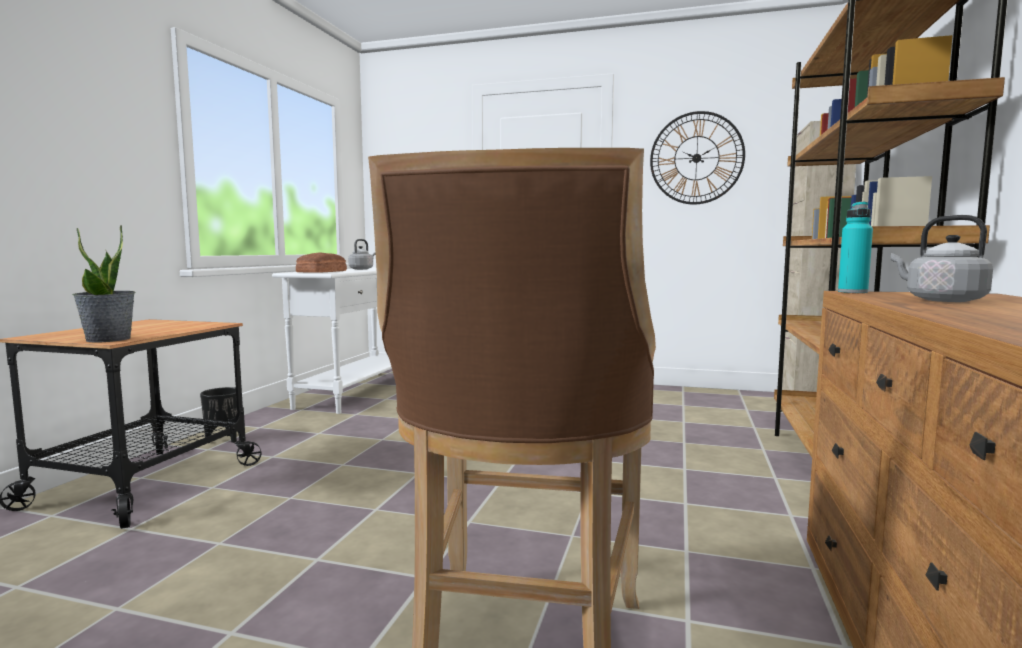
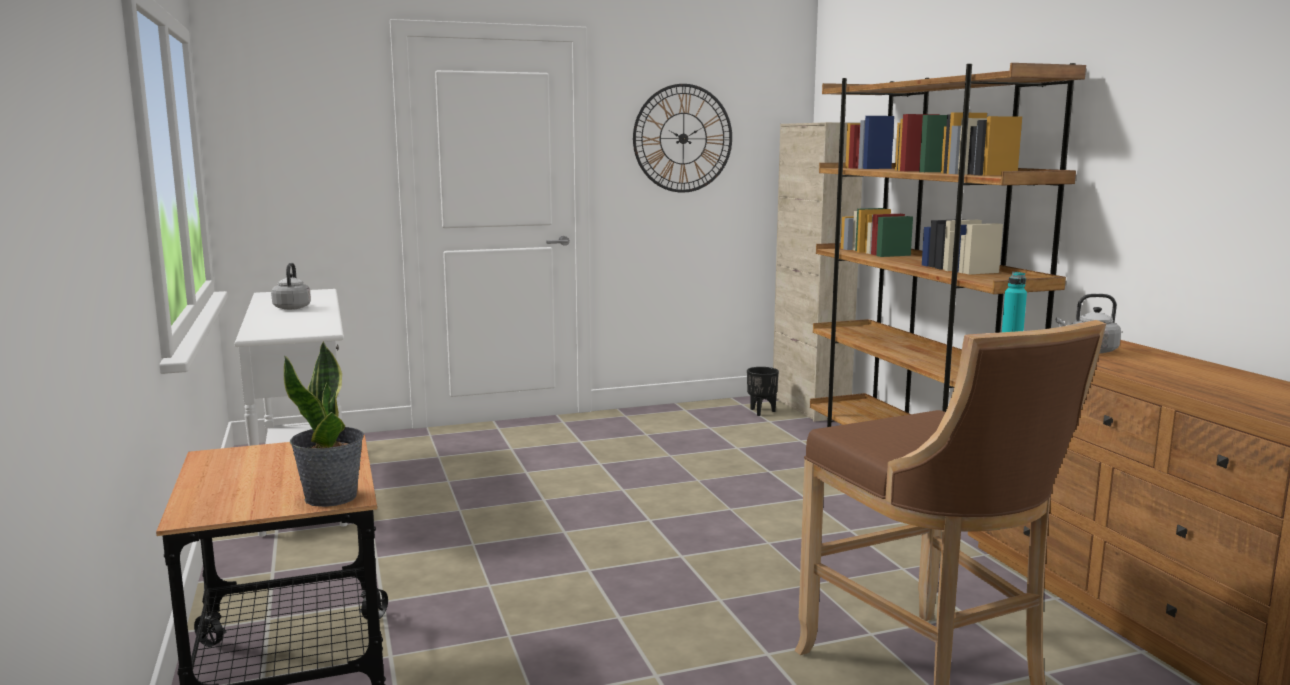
camera: 35 degrees left, 5 degrees up
black planter [200,387,237,443] -> black planter moved to [747,367,779,416]
bread [296,252,347,273] -> none

